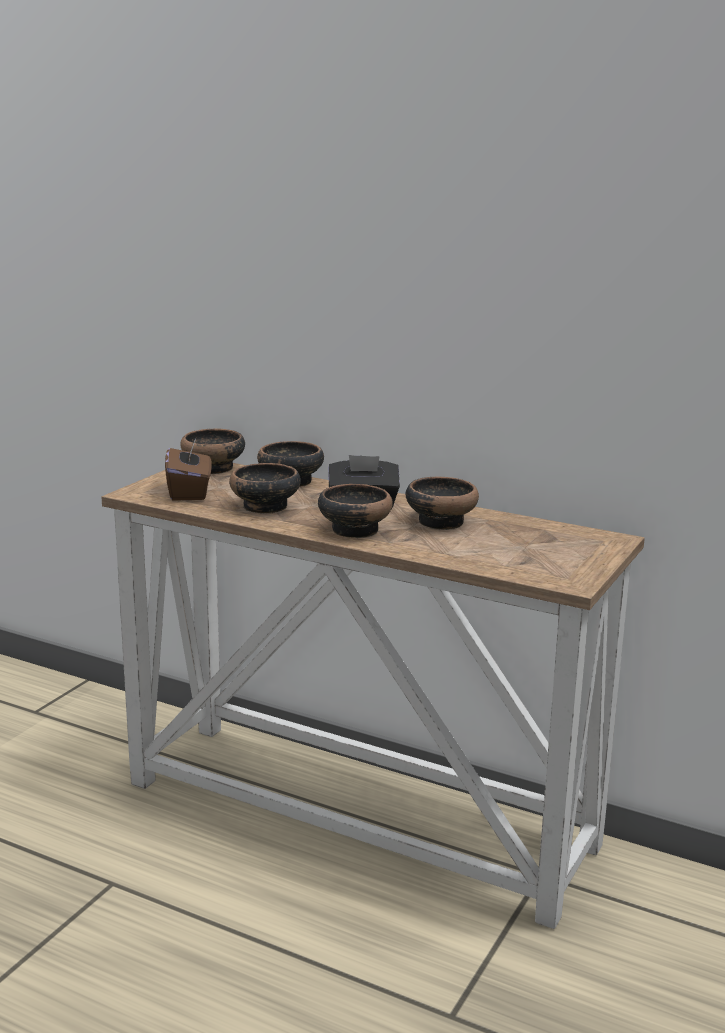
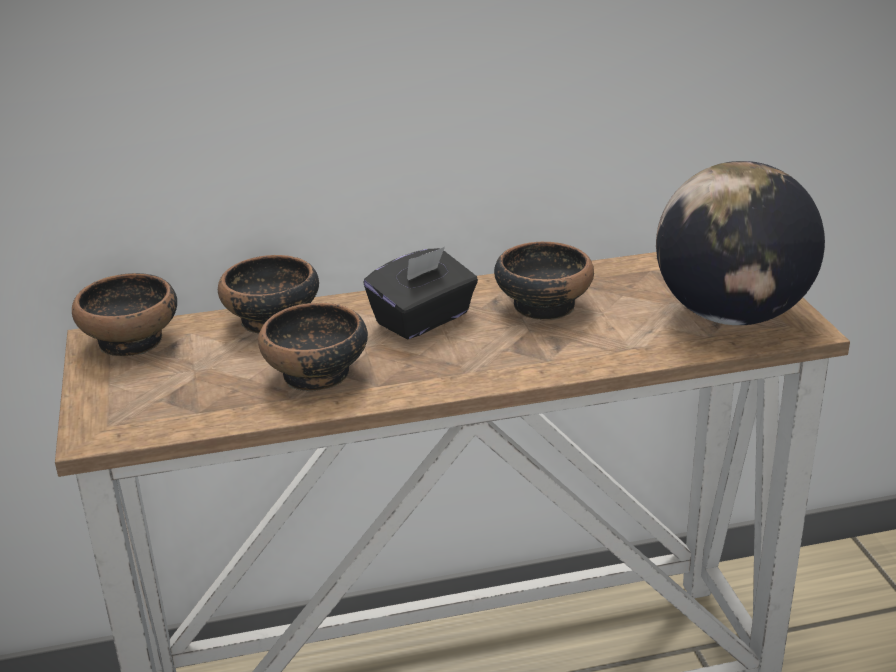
camera: 40 degrees left, 10 degrees up
brown tissue box [165,439,212,501] -> none
bowl [318,484,393,538] -> none
none -> globe [656,161,825,325]

